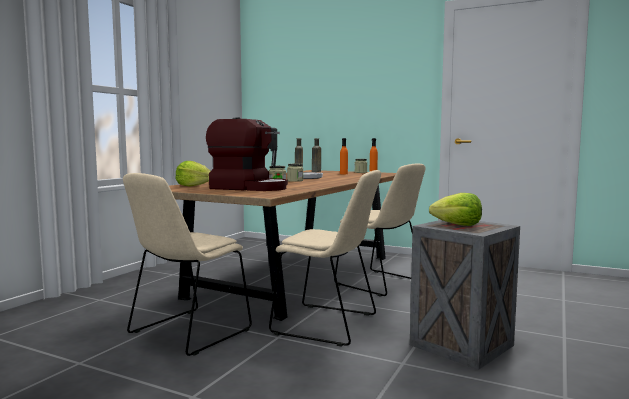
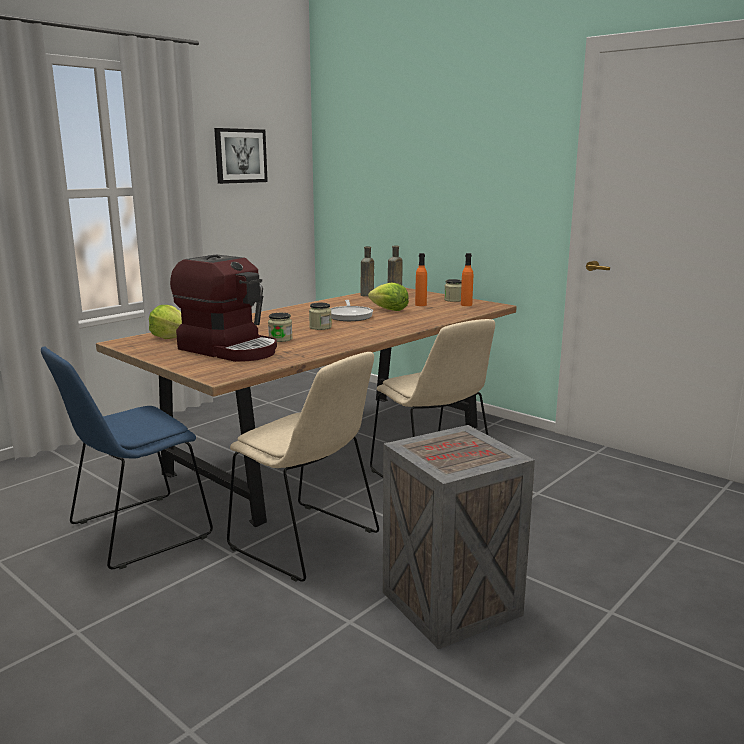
camera: 15 degrees right, 10 degrees up
beige chair [123,173,252,356] -> blue chair [41,346,213,569]
lettuce [429,193,482,226] -> lettuce moved to [368,283,409,311]
none -> picture [214,128,268,184]

